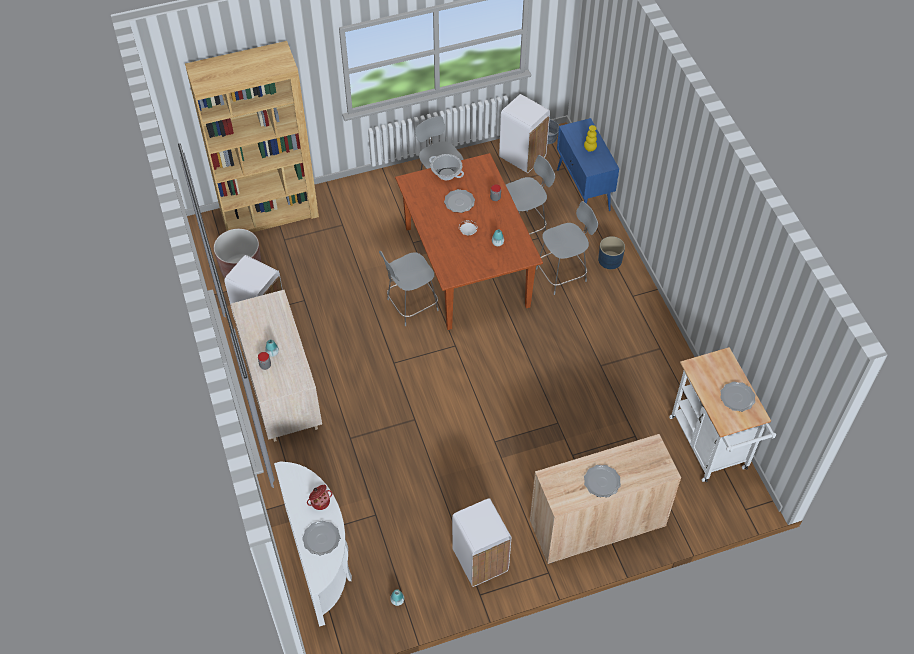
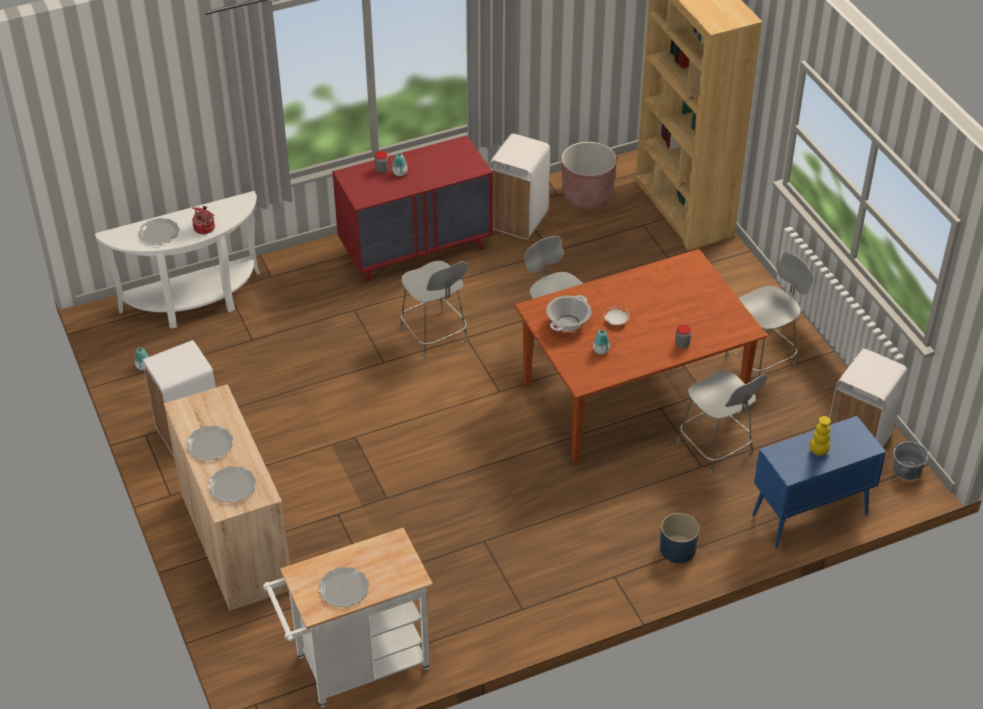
camera: 85 degrees right, 10 degrees down
beige dresser [231,290,322,442] -> red dresser [332,135,493,283]
cooking pot [429,154,464,180] -> cooking pot moved to [546,295,591,332]
plate [444,189,475,213] -> plate moved to [208,466,256,503]
grey chair [536,201,598,295] -> grey chair moved to [400,261,468,359]

